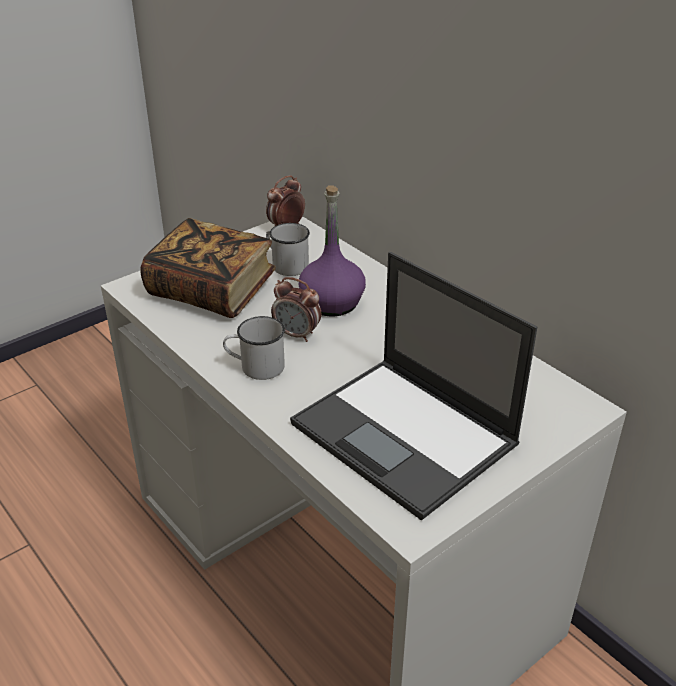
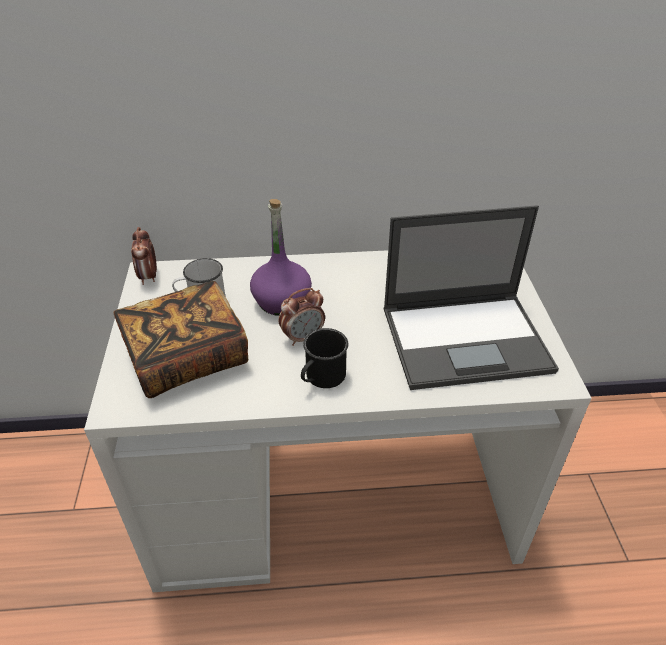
camera: 55 degrees left, 5 degrees up
white mug [223,316,285,380] -> black mug [301,328,348,388]

